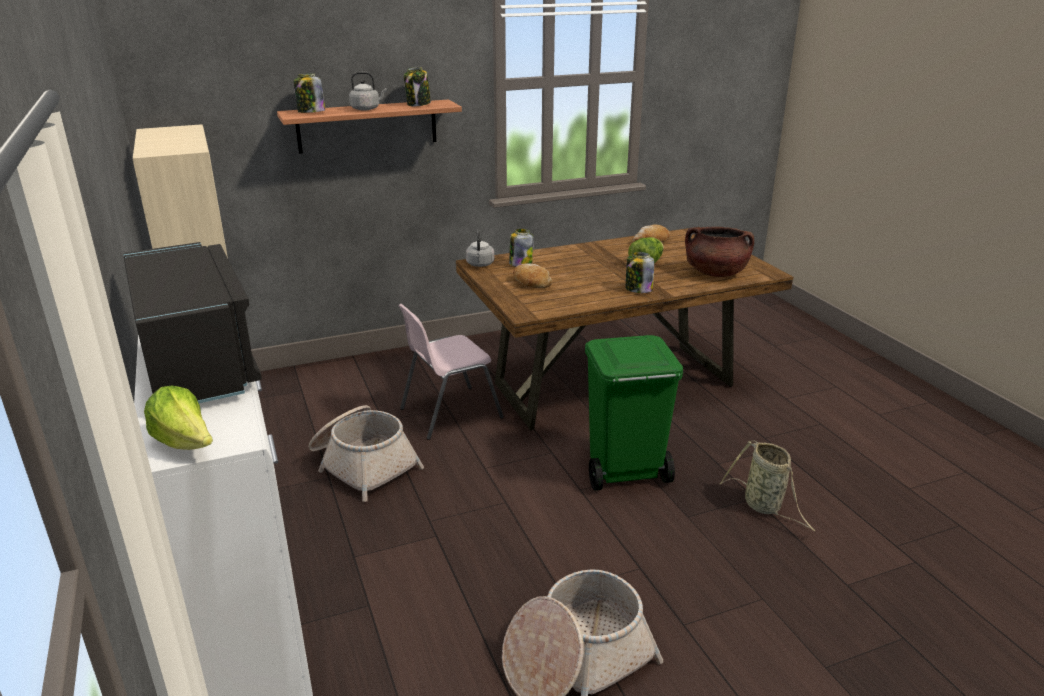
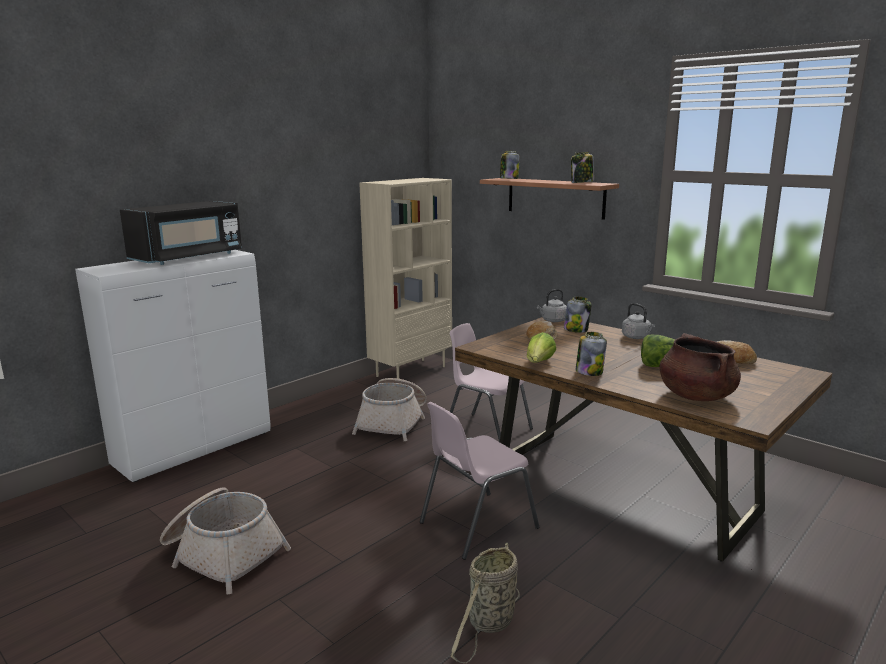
camera: 65 degrees right, 10 degrees down
lettuce [144,385,213,450] -> lettuce moved to [527,332,556,362]
grey kettle [349,72,387,111] -> grey kettle moved to [622,303,655,339]
green trash can [585,335,683,491] -> pink chair [420,402,539,560]

